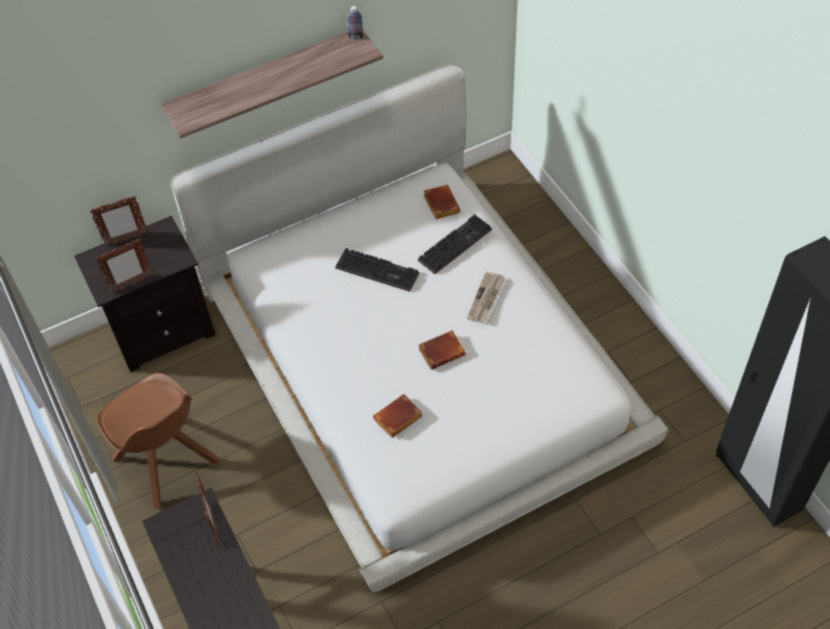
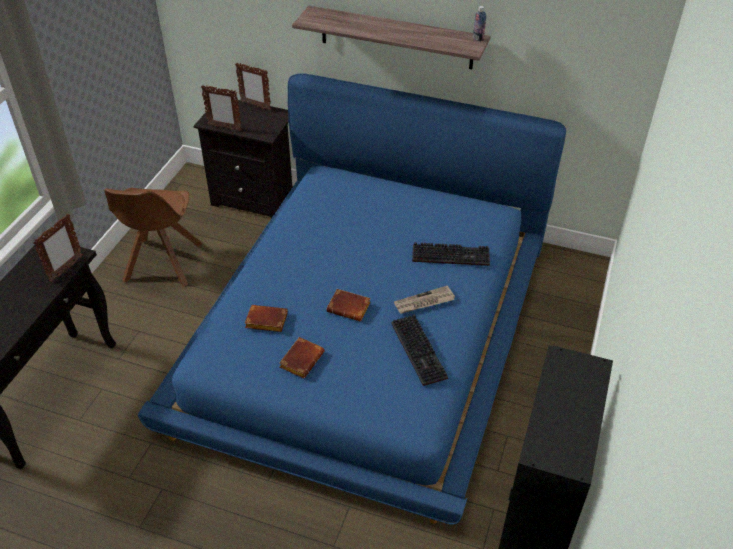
camera: 45 degrees right, 10 degrees down
white bed [171,65,669,592] -> blue bed [138,73,566,525]
keyboard [335,248,419,292] -> keyboard moved to [392,314,448,386]
brown book [424,185,461,219] -> brown book moved to [279,337,325,378]

